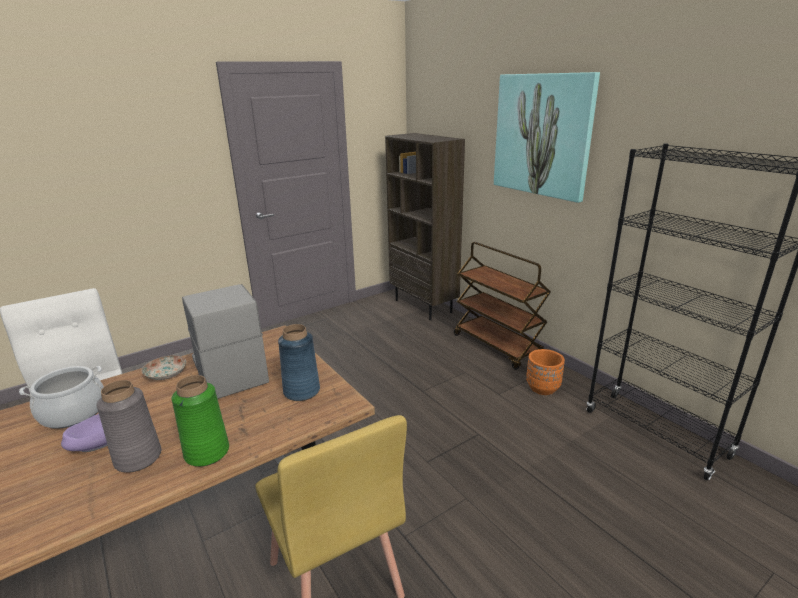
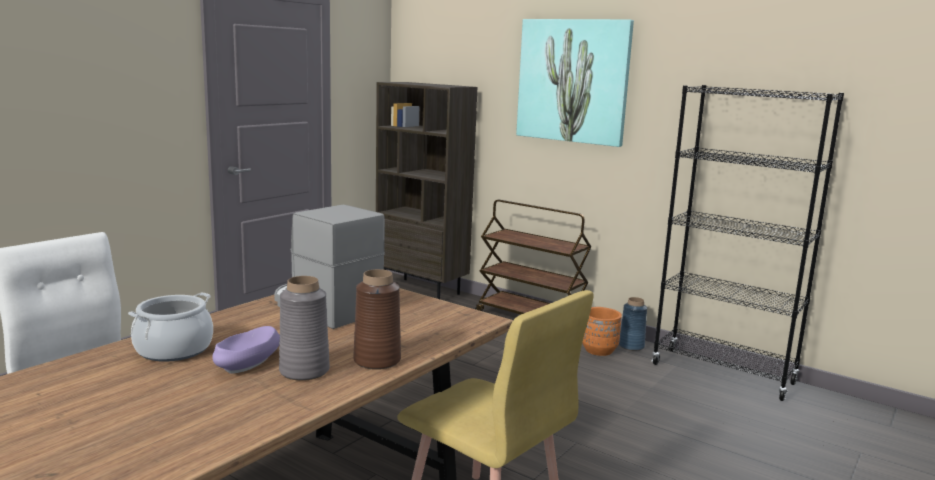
camera: 20 degrees left, 10 degrees down
plate [142,355,186,380] -> none
green vase [171,375,229,467] -> brown vase [353,269,401,370]
blue vase [278,324,320,401] -> blue vase moved to [619,297,647,351]

